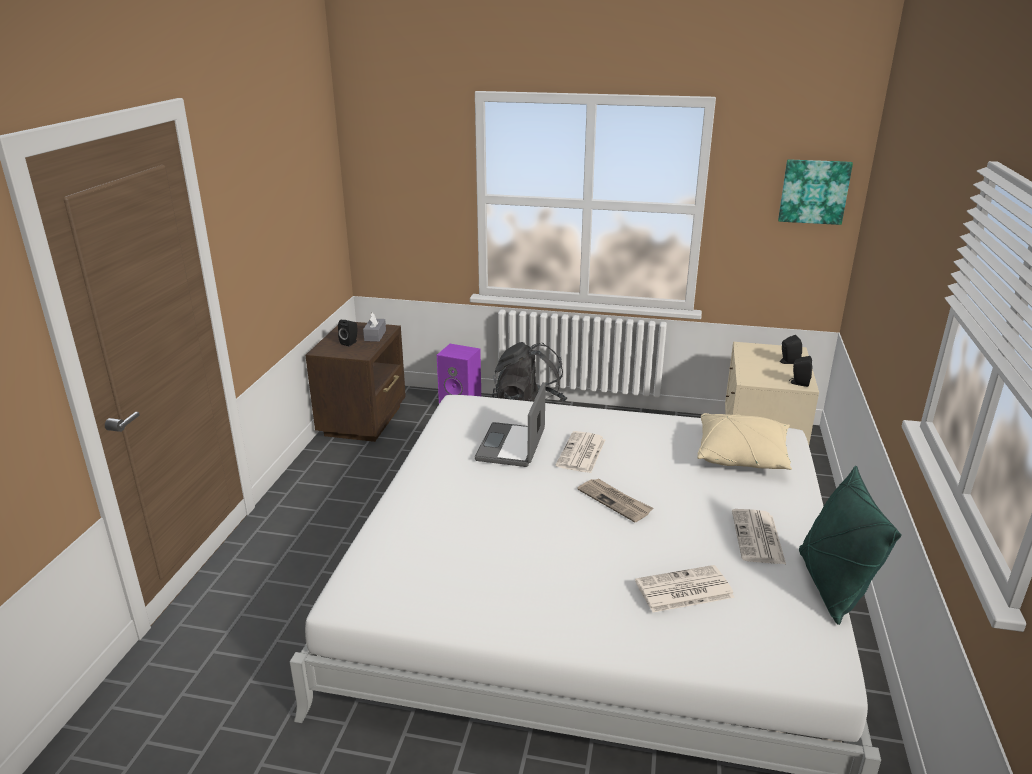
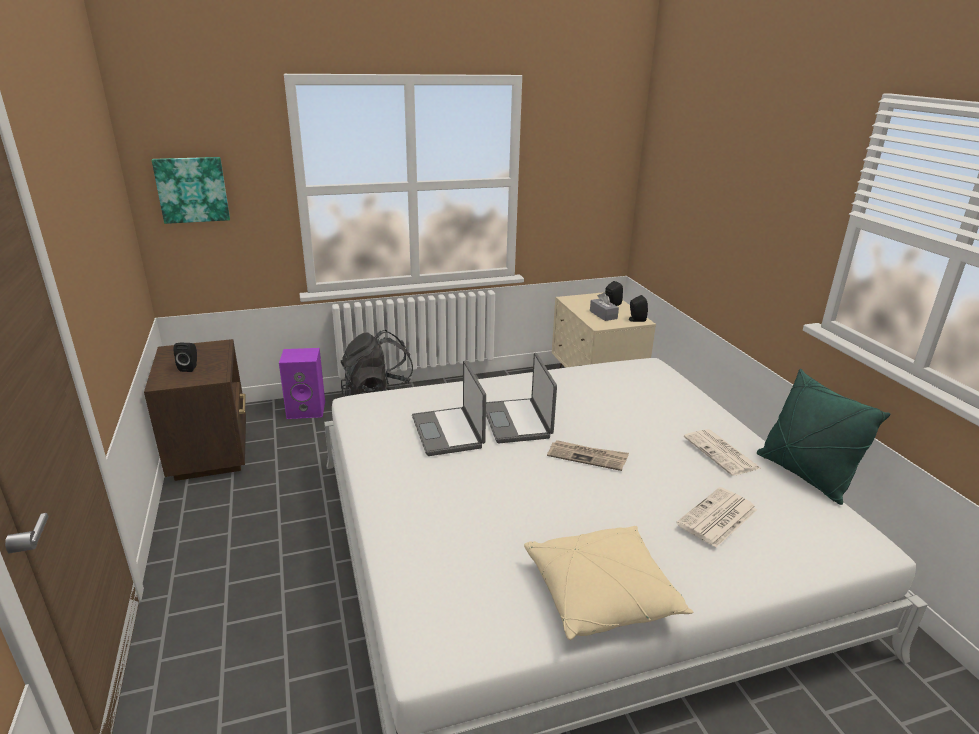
camera: 30 degrees left, 0 degrees up
grey tissue box [363,313,386,342] -> grey tissue box moved to [590,292,619,321]
newspaper [556,431,605,473] -> laptop [486,353,557,443]
beige pillow [697,413,792,470] -> beige pillow moved to [524,526,693,640]
picture [778,159,853,225] -> picture moved to [152,157,230,224]

